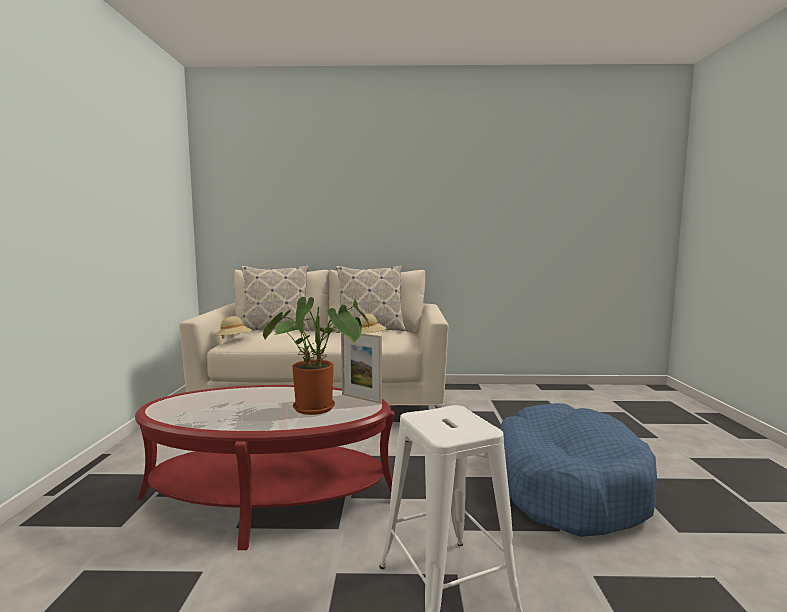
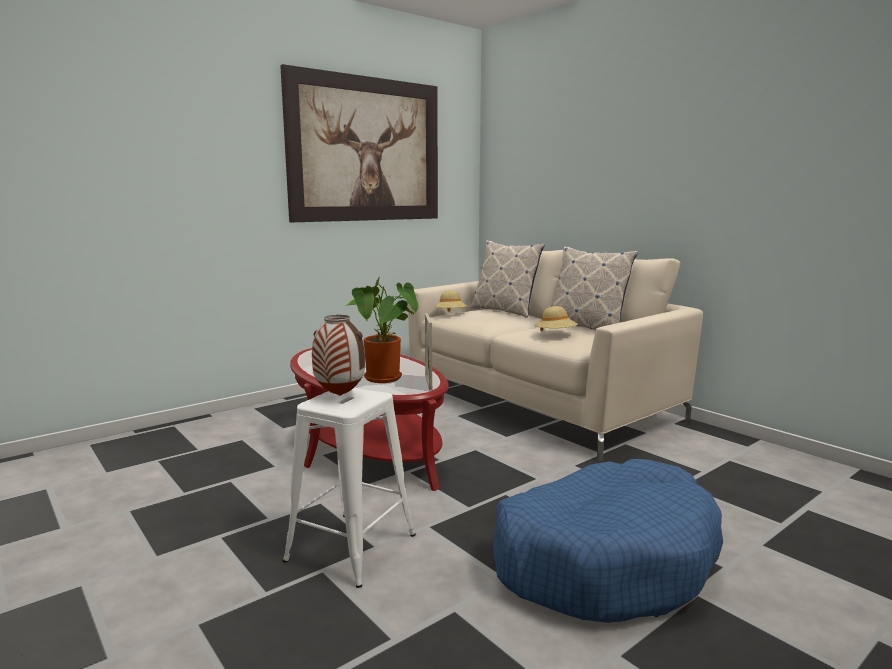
camera: 50 degrees right, 5 degrees up
none -> picture [280,64,438,222]
none -> vase [312,315,365,396]

